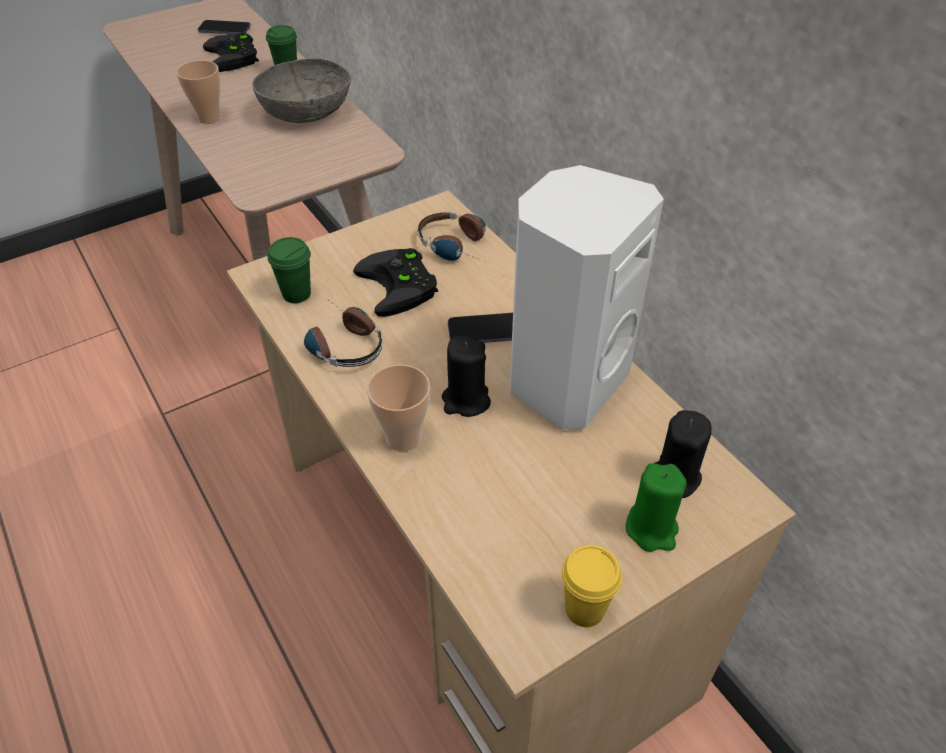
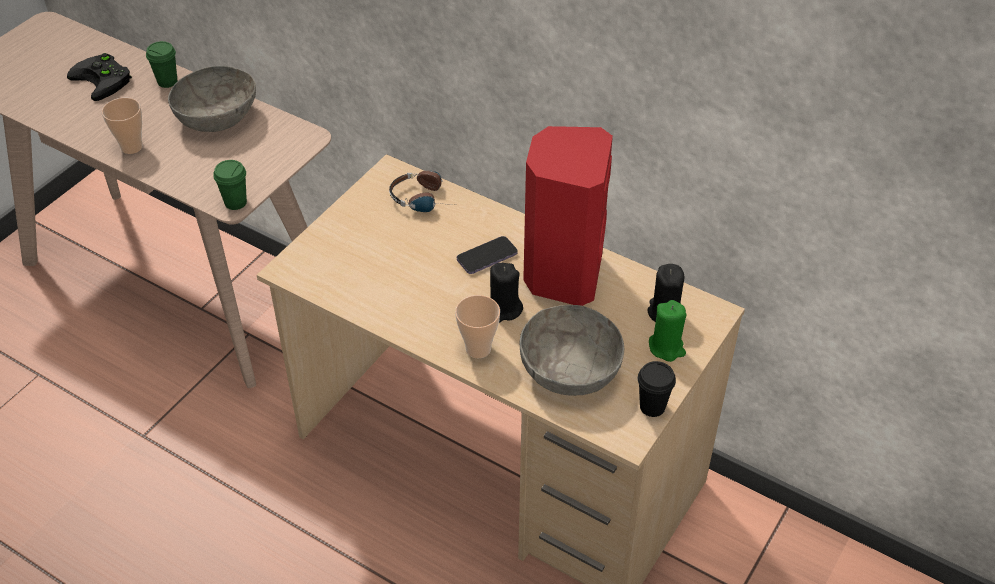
camera: 25 degrees left, 0 degrees up
phone [198,20,251,34] -> none
green cup [268,237,311,303] -> green cup moved to [213,160,247,210]
headphones [304,298,382,367] -> none
black game controller [353,248,438,317] -> none
white speaker [510,165,664,430] -> red speaker [523,126,613,306]
yellow cup [561,545,622,627] -> black cup [638,361,676,417]
none -> grey bowl [520,305,624,396]

